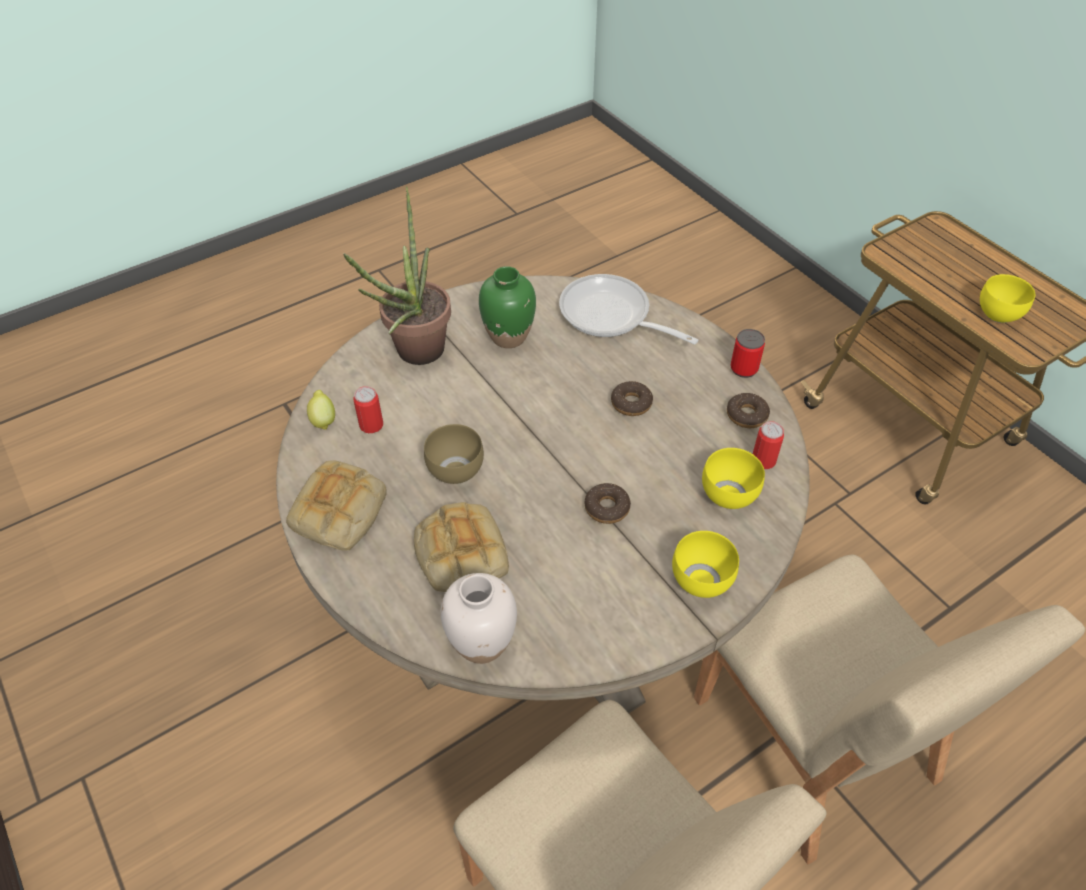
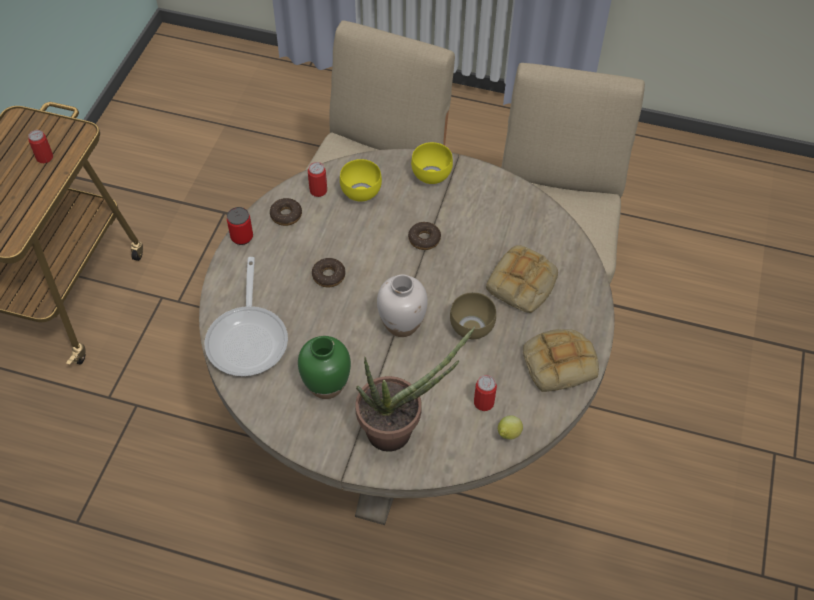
camera: 130 degrees left, 5 degrees up
white vase [441,573,517,664] -> white vase moved to [377,274,428,337]
yellow bowl [980,274,1035,323] -> can [28,130,53,163]

